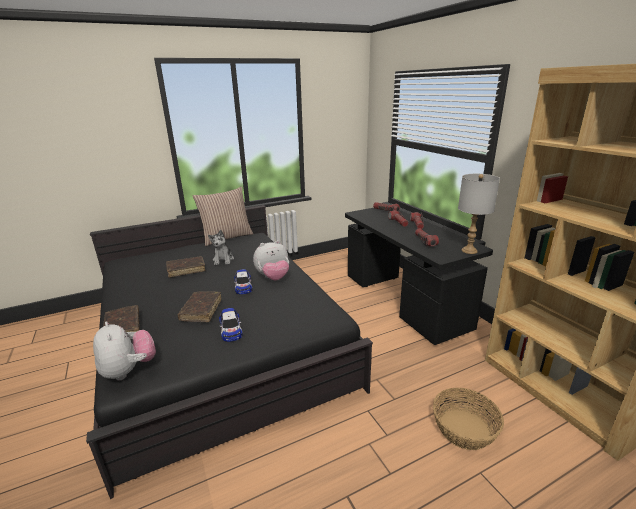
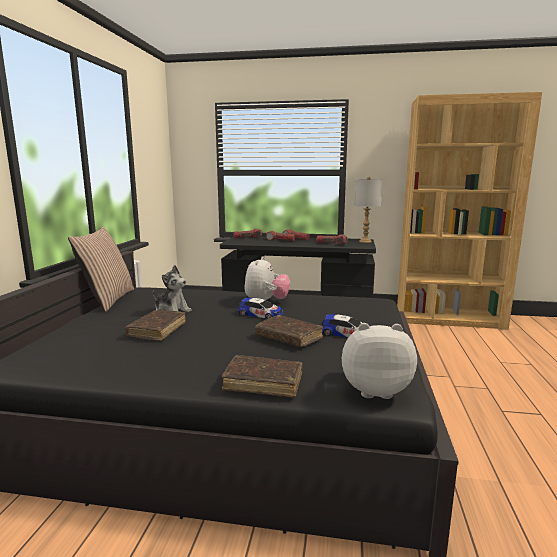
camera: 55 degrees left, 10 degrees down
basket [433,388,504,450] -> none

